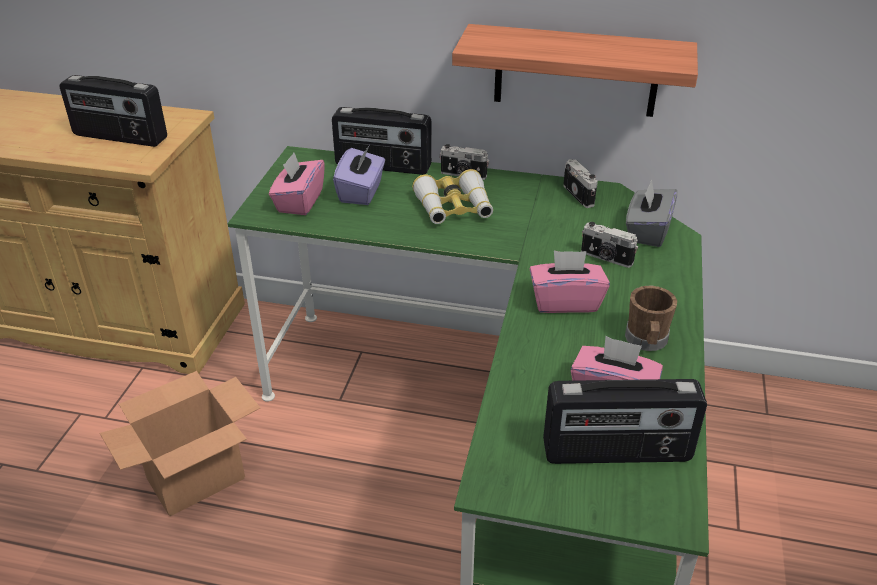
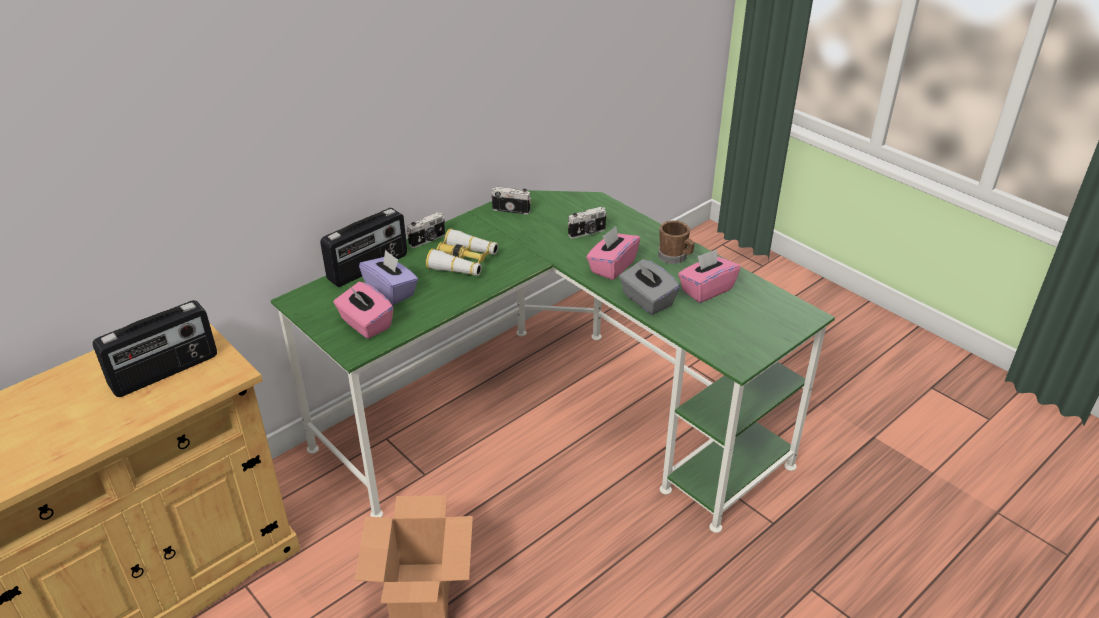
camera: 55 degrees left, 0 degrees up
shelf [452,24,698,117] -> none
radio [543,379,707,464] -> none
grey tissue box [626,180,677,247] -> grey tissue box moved to [619,259,680,315]

